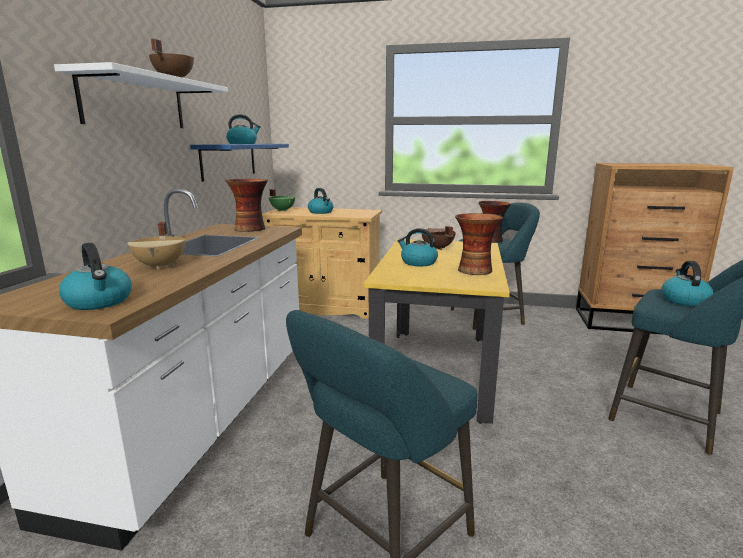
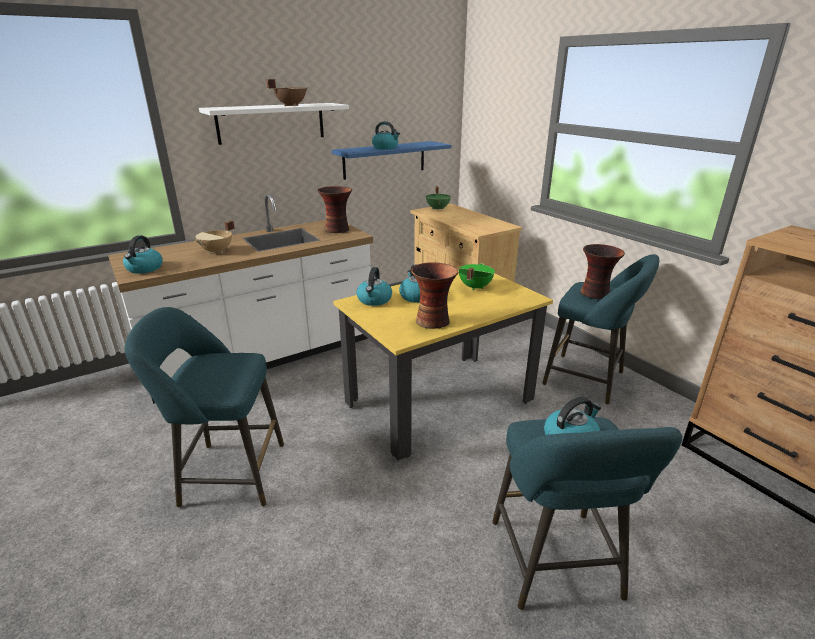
camera: 45 degrees right, 10 degrees up
kettle [308,188,333,214] -> kettle moved to [356,267,392,306]
brown cooking pot [421,226,456,250] -> green cooking pot [459,263,495,290]

